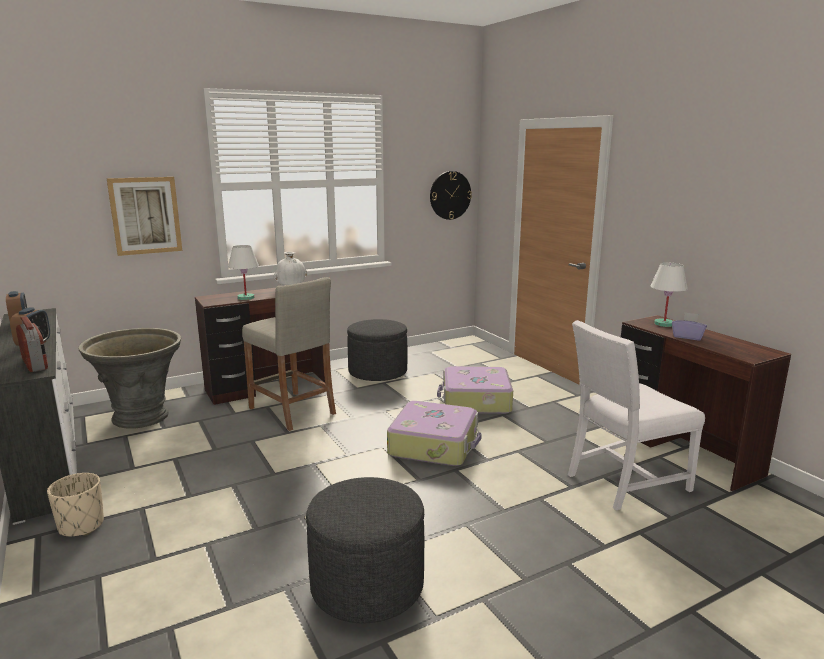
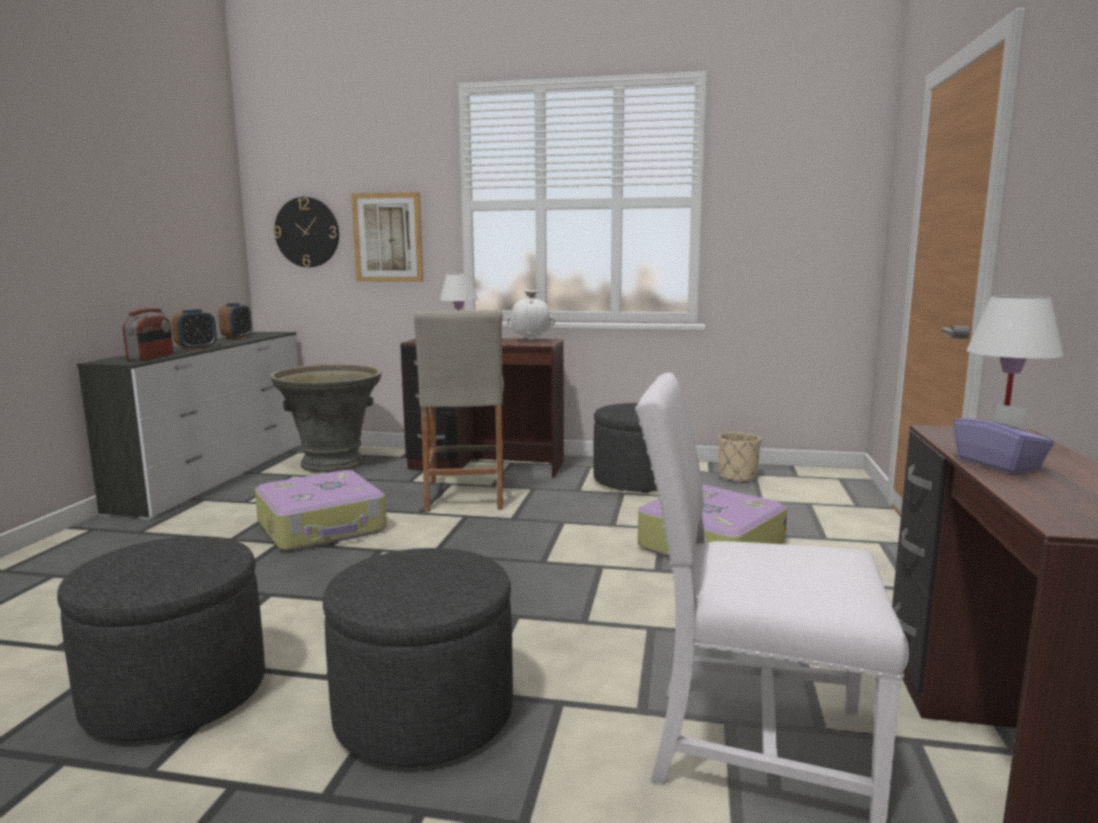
camera: 40 degrees right, 5 degrees down
beige planter [47,473,104,536] -> beige planter moved to [718,432,761,483]
suitcase [387,401,482,466] -> suitcase moved to [255,470,387,551]
wall clock [430,171,472,220] -> wall clock moved to [274,197,339,267]
none -> grey ottoman [323,548,513,767]

